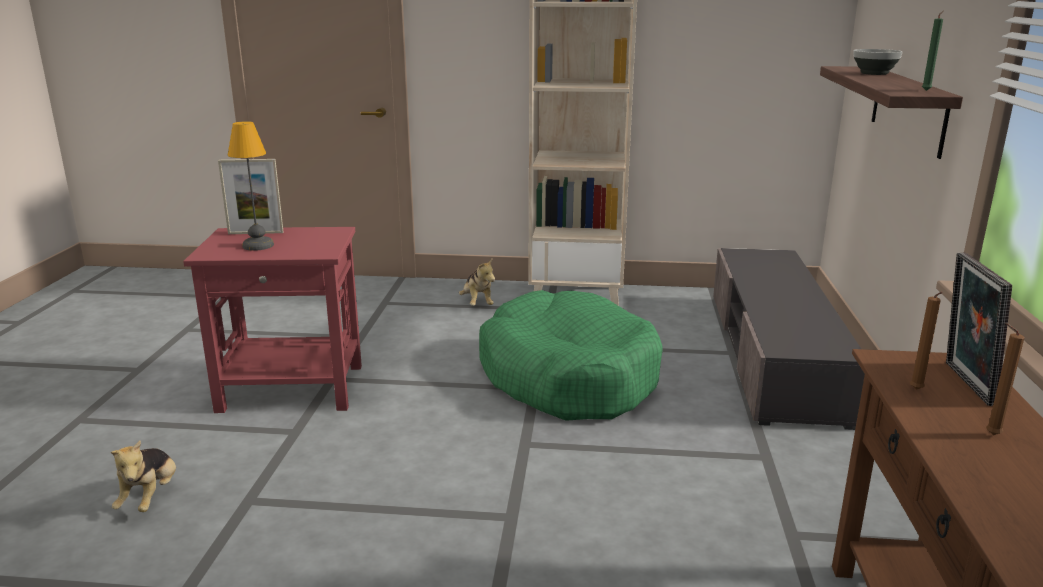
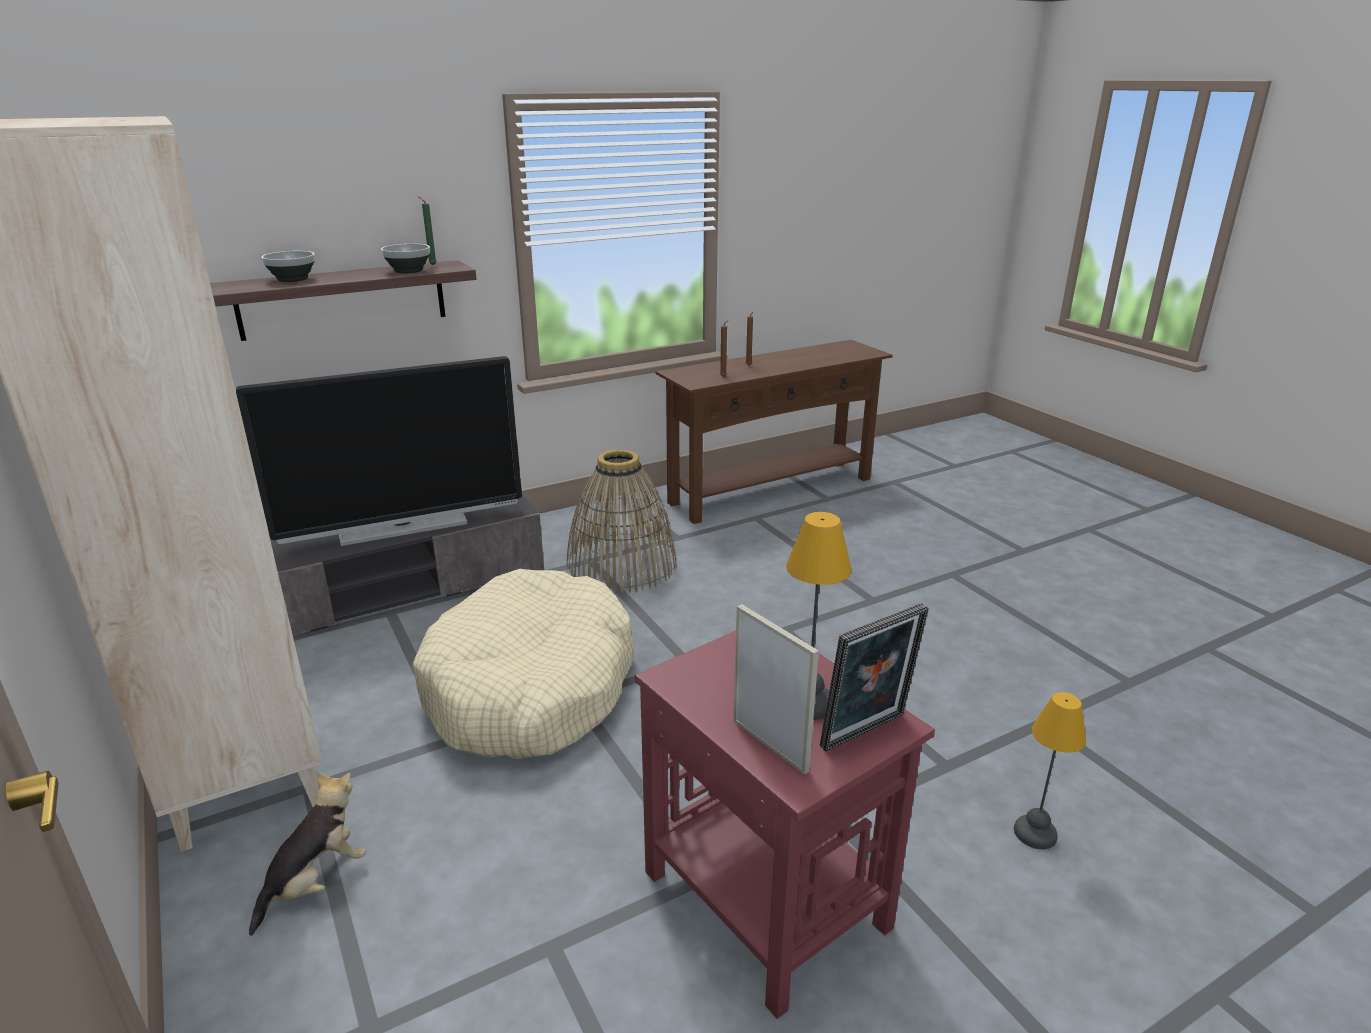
camera: 125 degrees left, 5 degrees up
plush toy [110,441,176,512] -> table lamp [1014,692,1086,849]
green dog bed [479,290,662,421] -> beige dog bed [413,569,635,759]
picture frame [946,252,1012,406] -> picture frame moved to [820,603,929,751]
none -> television [236,356,522,546]
none -> bowl [381,244,430,273]
none -> basket [567,449,677,594]

